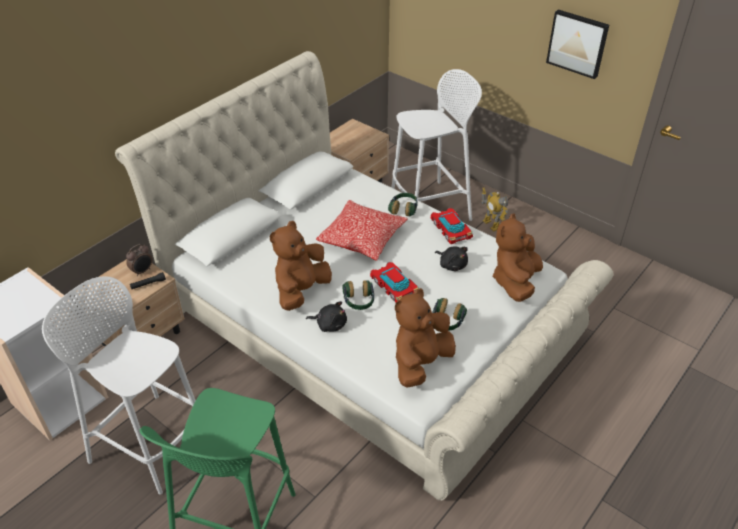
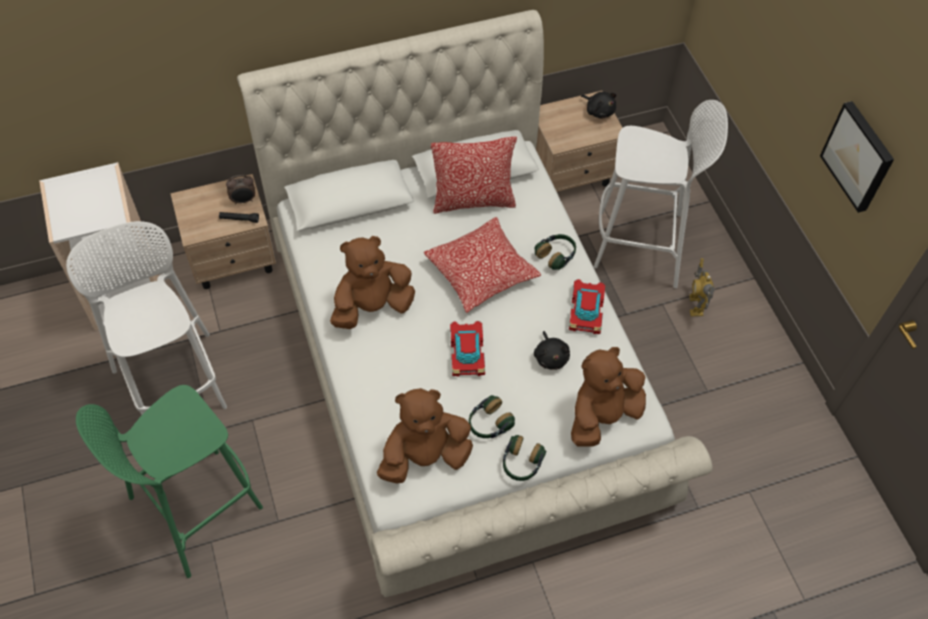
camera: 30 degrees right, 15 degrees up
black plush toy [306,301,347,332] -> black plush toy moved to [581,92,616,119]
headphones [342,280,374,310] -> headphones moved to [503,435,546,481]
none -> pillow [431,137,517,214]

